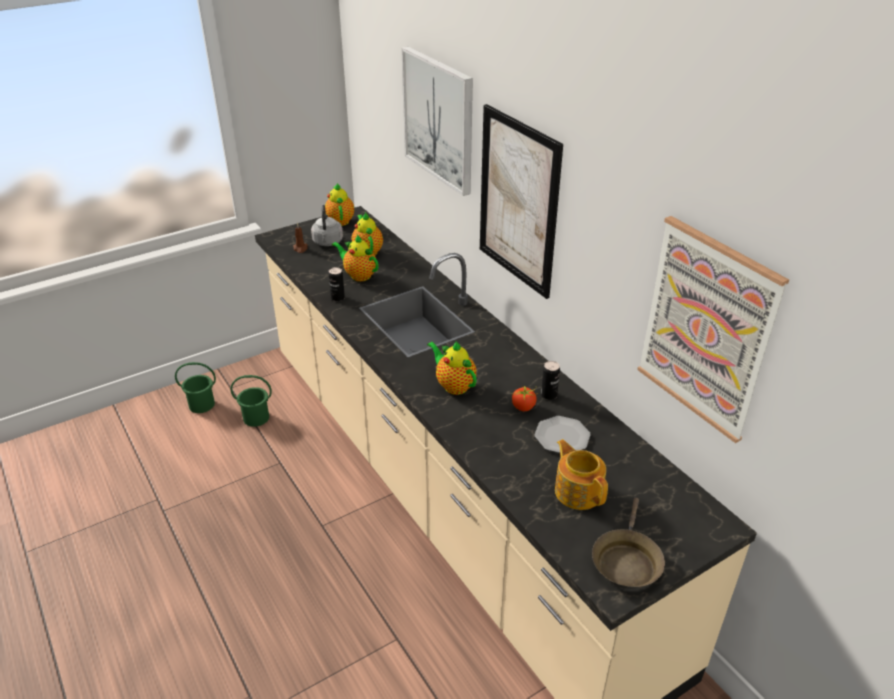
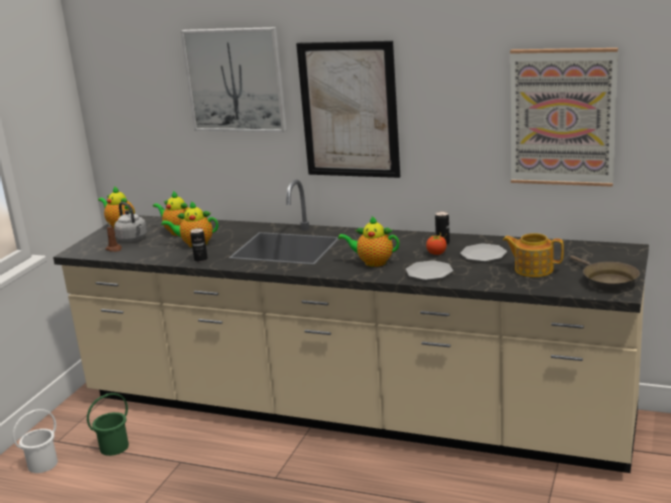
camera: 35 degrees left, 15 degrees down
green bucket [175,362,216,413] -> white bucket [13,409,58,473]
none -> plate [406,260,453,280]

